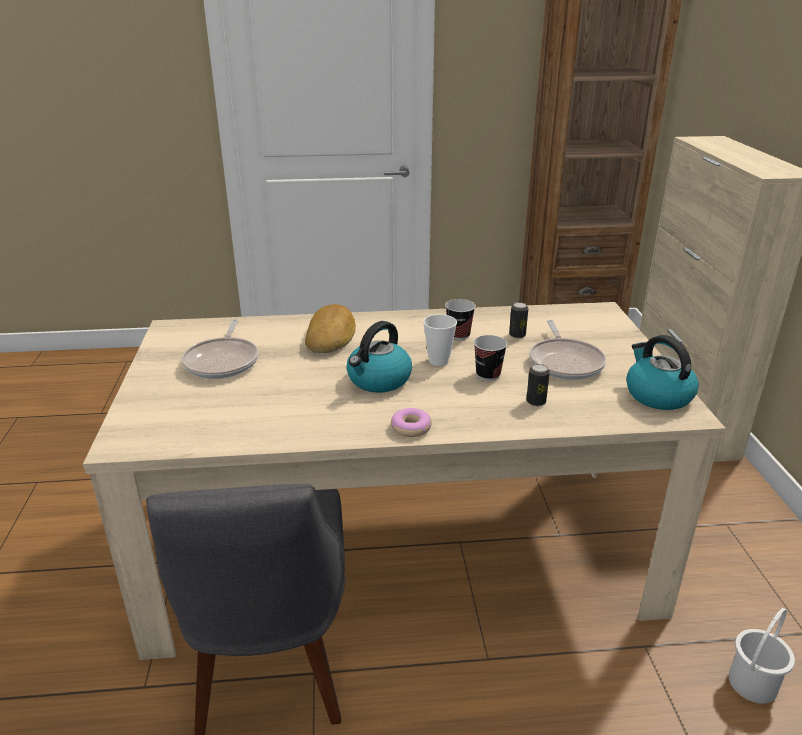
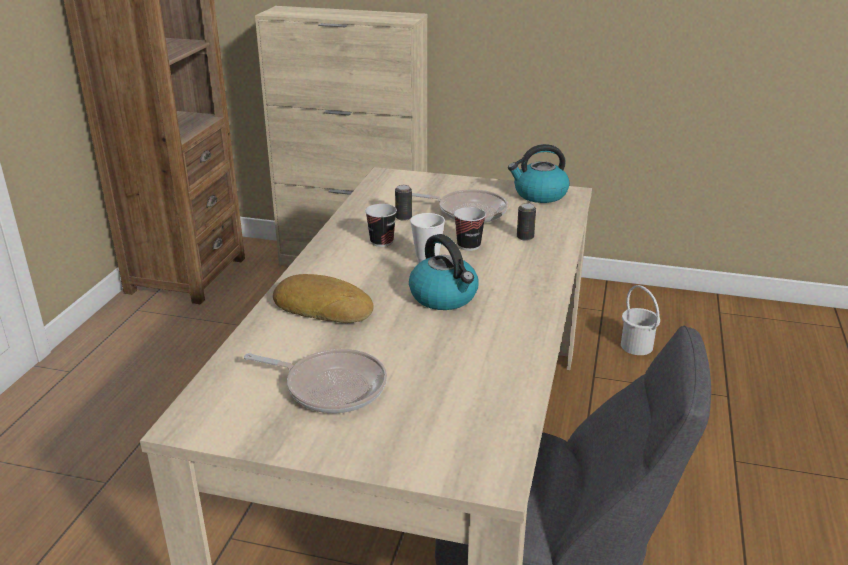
camera: 70 degrees left, 0 degrees up
donut [391,408,432,437] -> none

